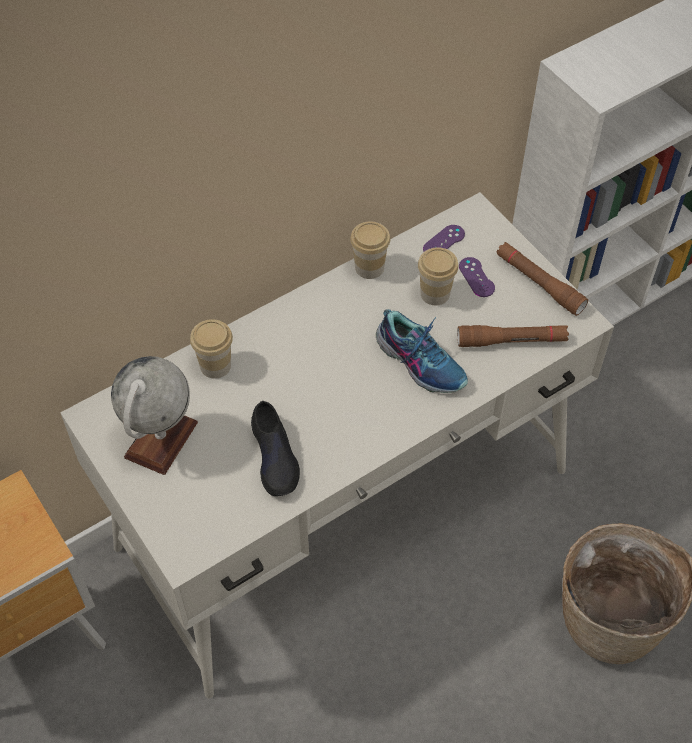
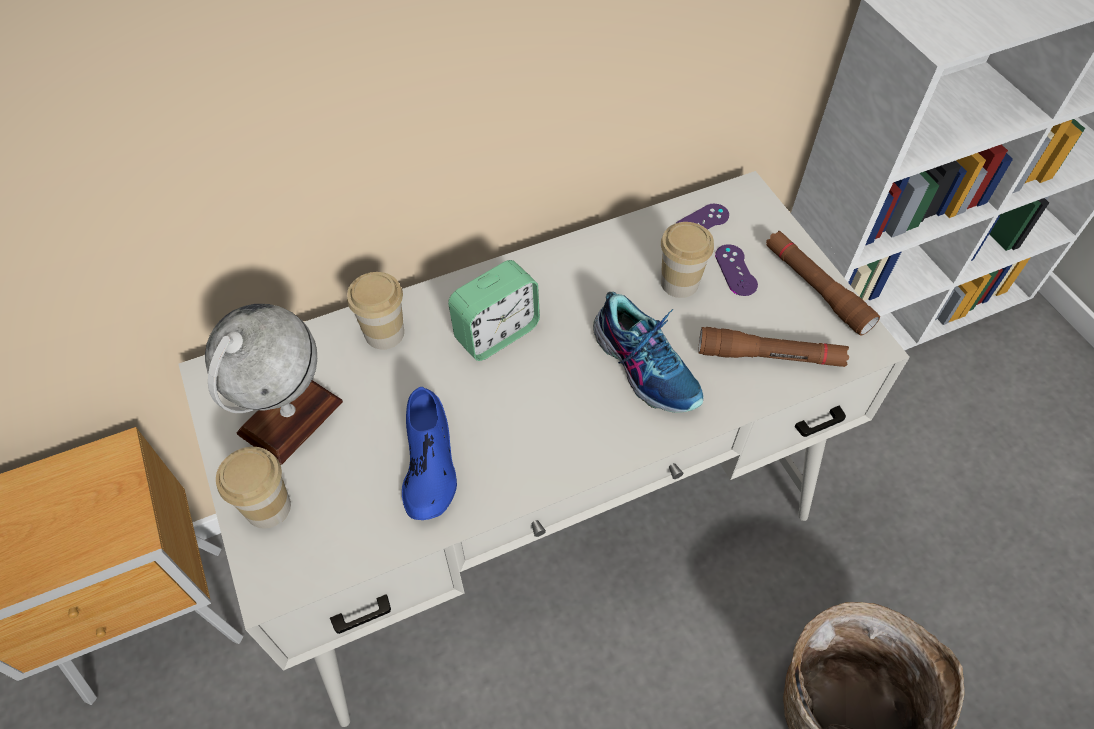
camera: 10 degrees right, 0 degrees up
black shoe [251,401,300,496] -> blue shoe [402,387,457,520]
cup [350,221,390,279] -> cup moved to [216,447,291,528]
none -> alarm clock [448,260,540,361]

